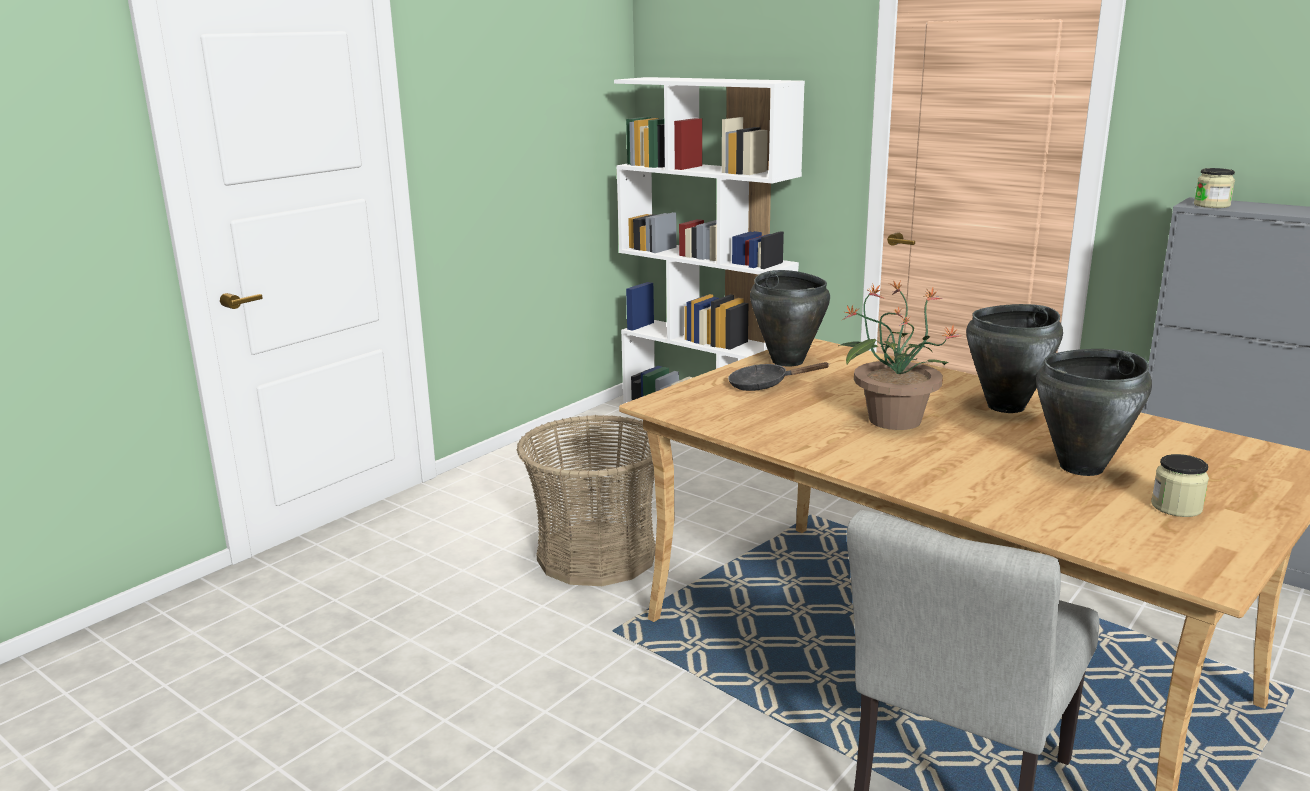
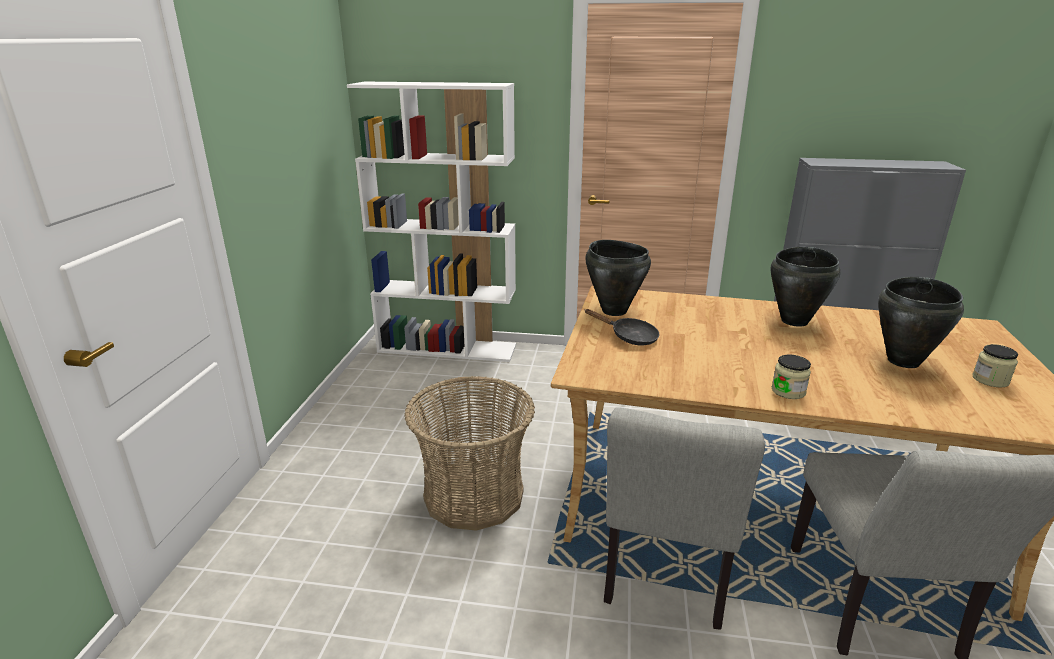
camera: 30 degrees left, 5 degrees up
black frying pan [728,362,830,391] -> black frying pan turned 120 degrees counterclockwise [585,309,660,346]
potted plant [838,280,961,430] -> none
jar [1194,168,1235,208] -> jar moved to [772,355,811,399]
none -> grey chair [604,407,765,630]

